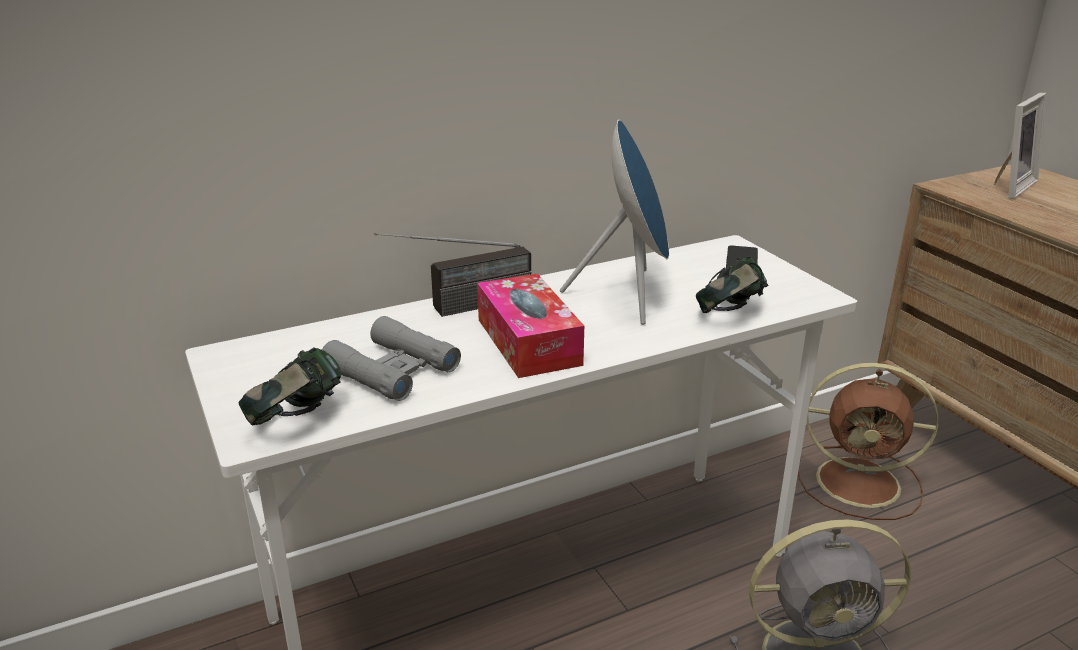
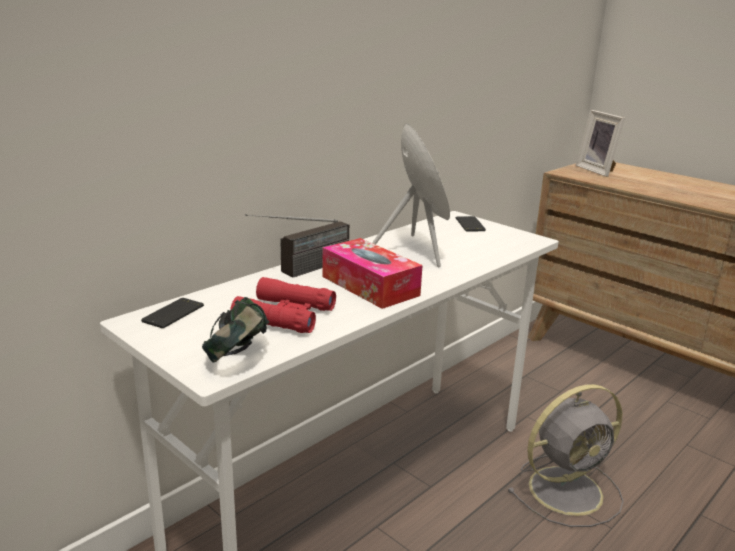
camera: 20 degrees left, 5 degrees down
grey binoculars [322,316,461,401] -> red binoculars [230,277,336,333]
headphones [696,256,768,314] -> none
brown fan [798,363,938,520] -> none
picture frame [994,92,1047,199] -> picture frame turned 135 degrees clockwise [576,110,625,177]
none -> phone [141,298,204,328]

